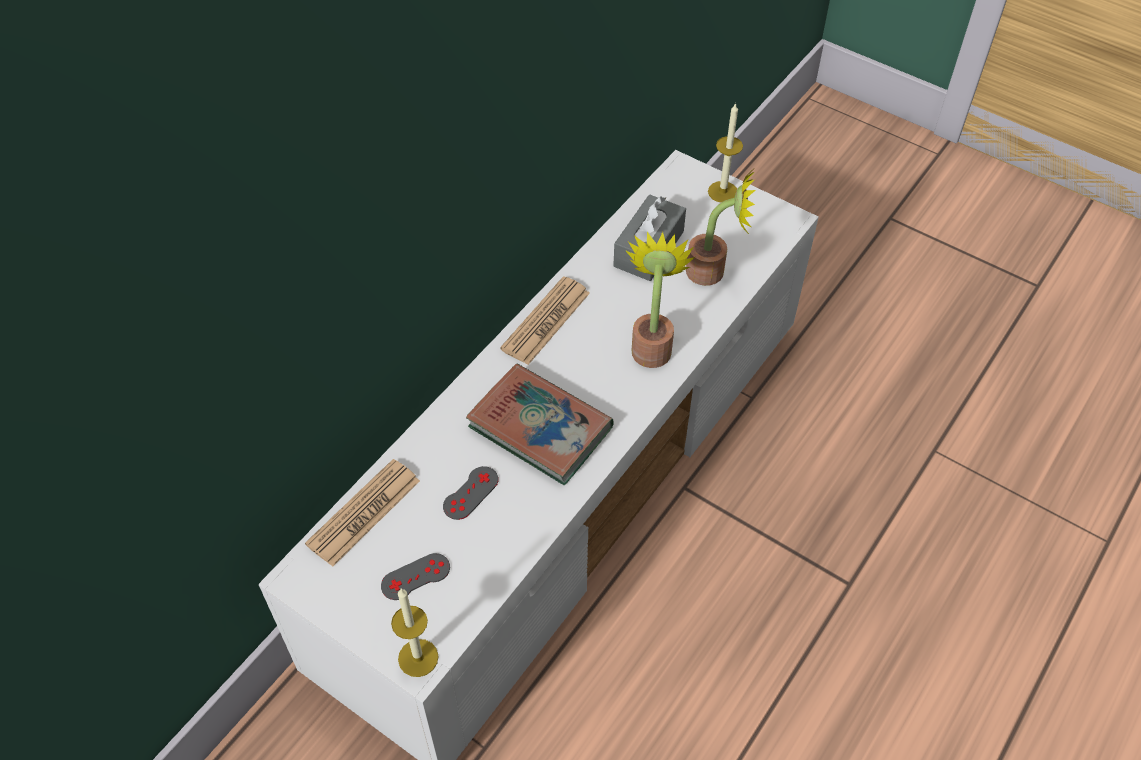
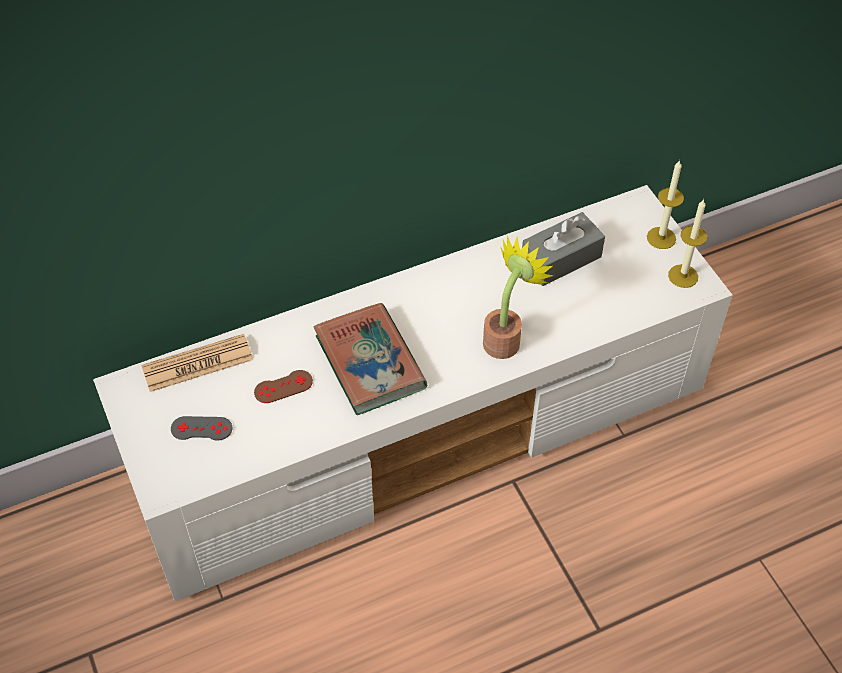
camera: 30 degrees right, 0 degrees up
candle [391,589,439,677] -> candle moved to [668,199,707,288]
grey game controller [443,466,499,520] -> brown game controller [254,370,313,403]
newspaper [500,276,590,365] -> none
potted plant [686,171,756,286] -> none

